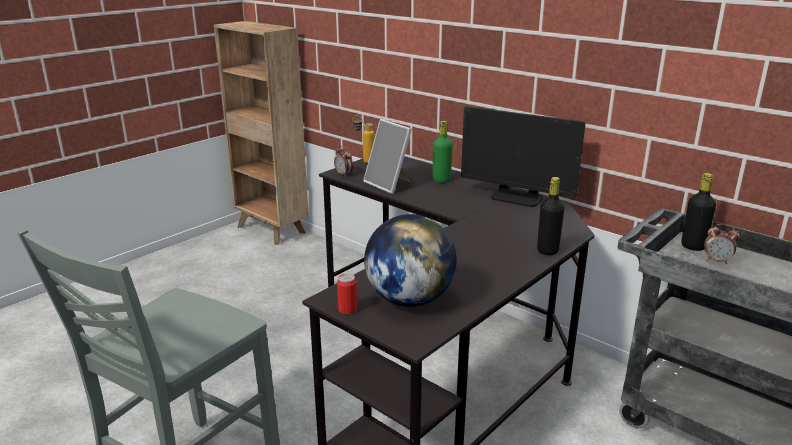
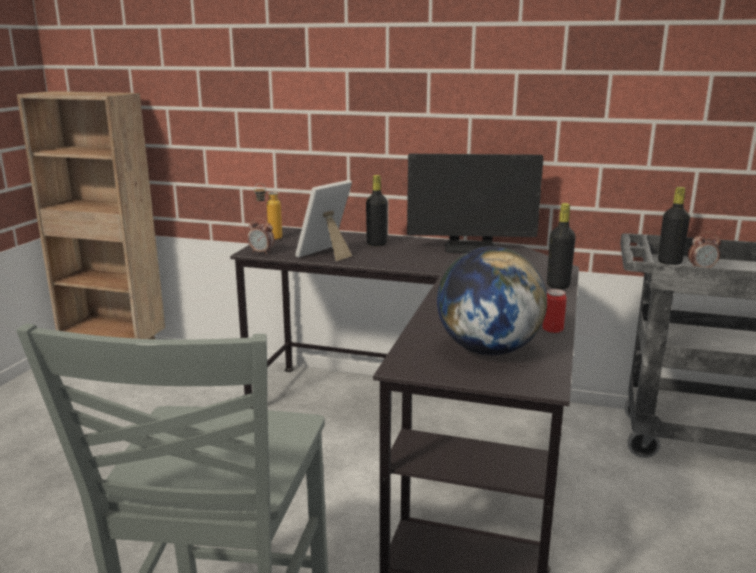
camera: 25 degrees left, 5 degrees down
can [337,274,357,314] -> can moved to [542,289,567,333]
picture frame [363,119,412,194] -> picture frame turned 105 degrees clockwise [295,180,352,261]
green bottle [433,121,453,183] -> black bottle [366,175,388,246]

